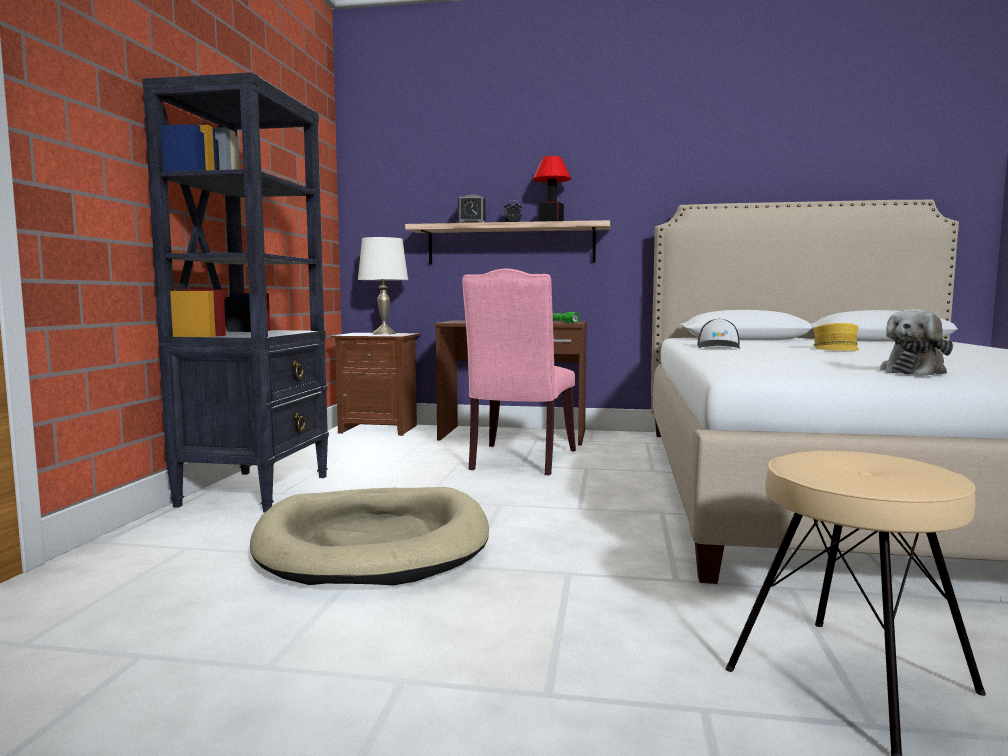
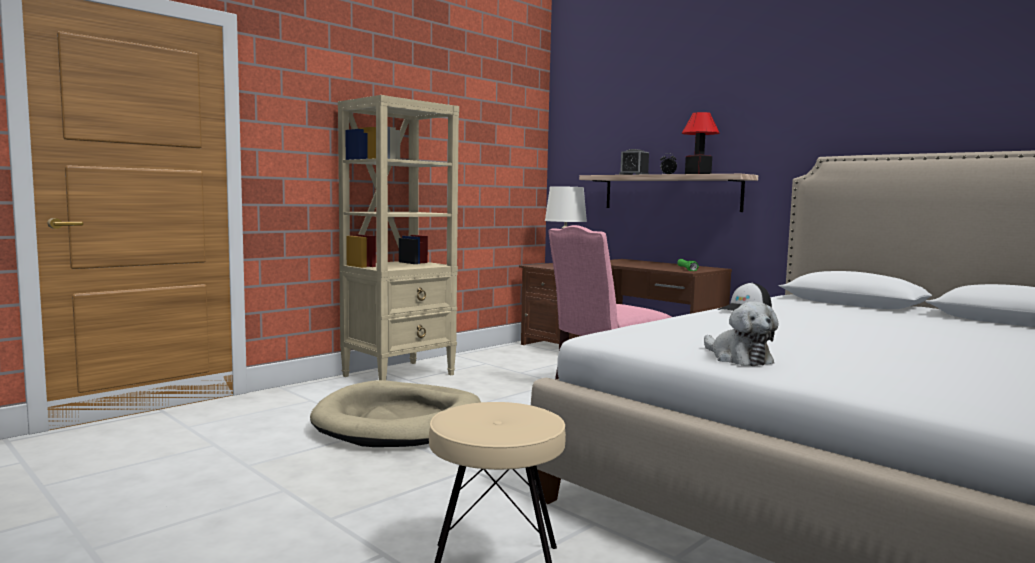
camera: 35 degrees right, 0 degrees up
black bookcase [142,72,329,512] -> beige bookcase [338,95,459,380]
yellow cap [814,323,859,351] -> none
plush toy [880,309,953,376] -> plush toy turned 105 degrees counterclockwise [704,301,779,366]

